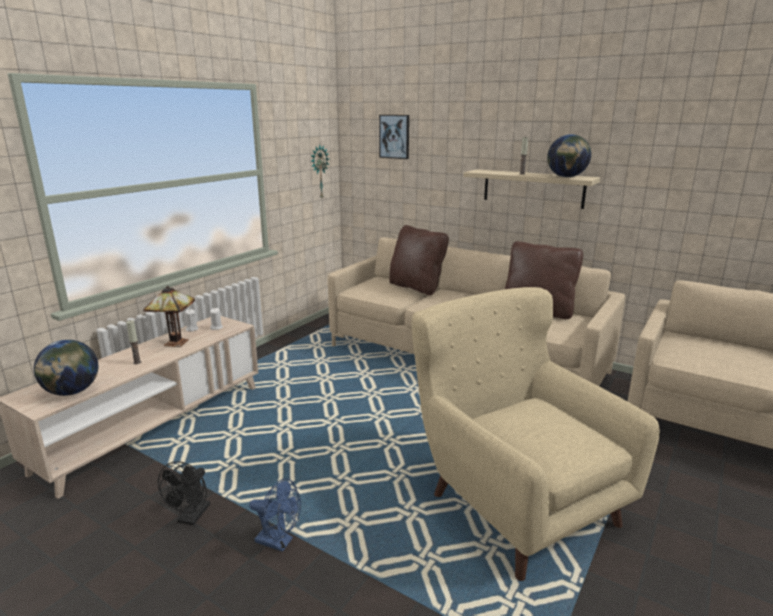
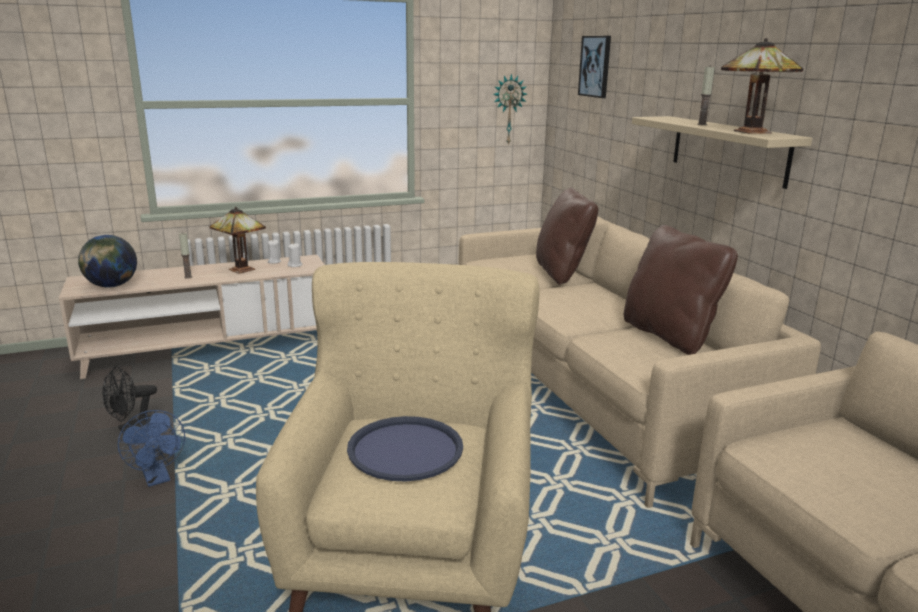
camera: 35 degrees right, 0 degrees up
globe [547,134,591,177] -> table lamp [721,38,803,134]
none -> blue tray [347,416,463,481]

